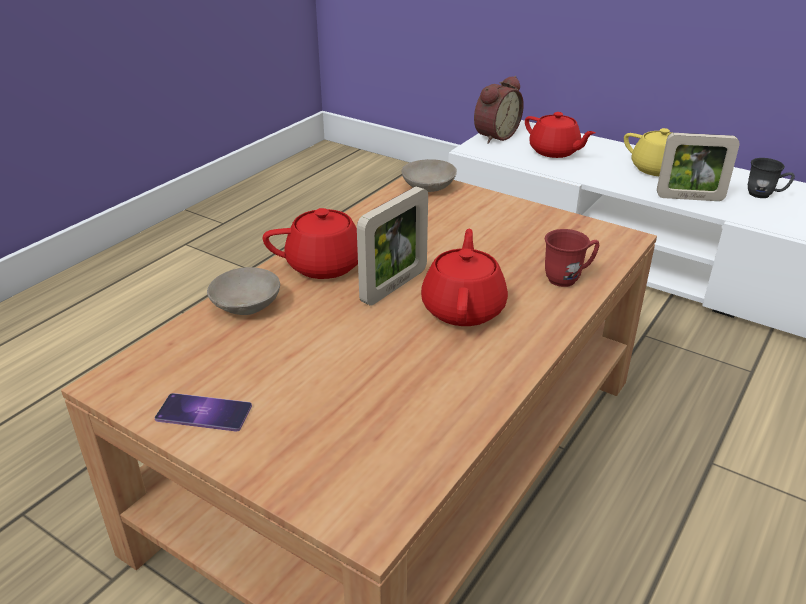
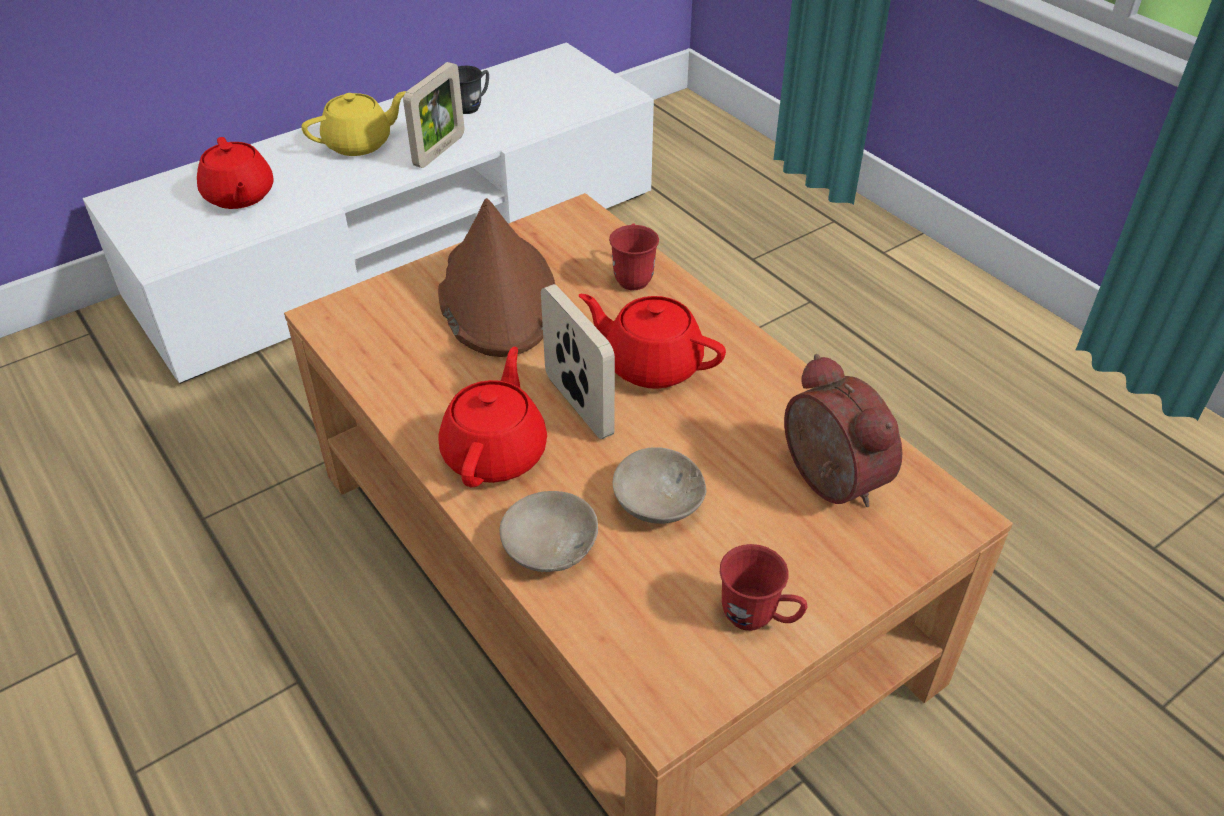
camera: 70 degrees left, 10 degrees up
phone [155,393,252,432] -> red mug [720,544,807,631]
beige bowl [402,159,457,192] -> beige bowl moved to [613,447,707,524]
alarm clock [474,76,524,144] -> alarm clock moved to [784,354,902,507]
red teapot [525,112,596,158] -> red teapot turned 90 degrees clockwise [197,137,274,209]
none -> brown hat [438,198,555,357]

